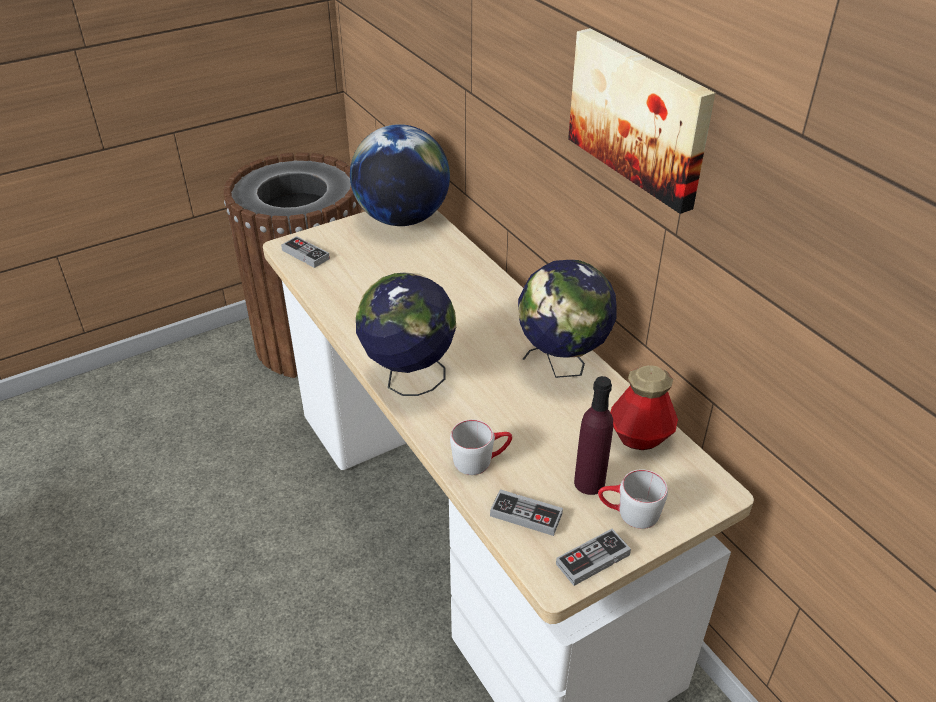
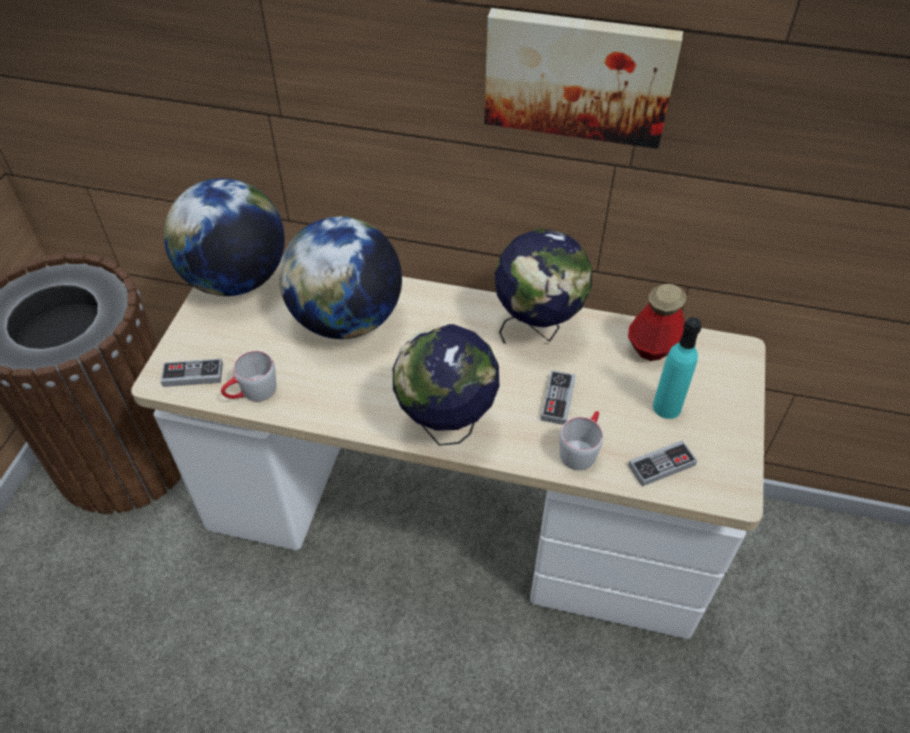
camera: 45 degrees left, 10 degrees up
game controller [556,529,631,586] -> game controller moved to [541,370,576,425]
purple bottle [574,376,613,495] -> turquoise bottle [653,317,702,419]
grey mug [598,469,668,529] -> grey mug moved to [221,351,277,401]
none -> globe [279,217,402,339]

